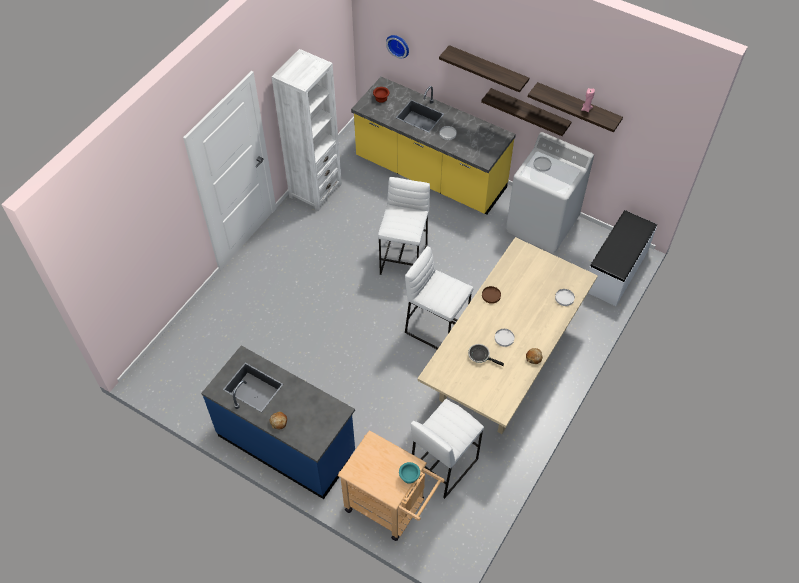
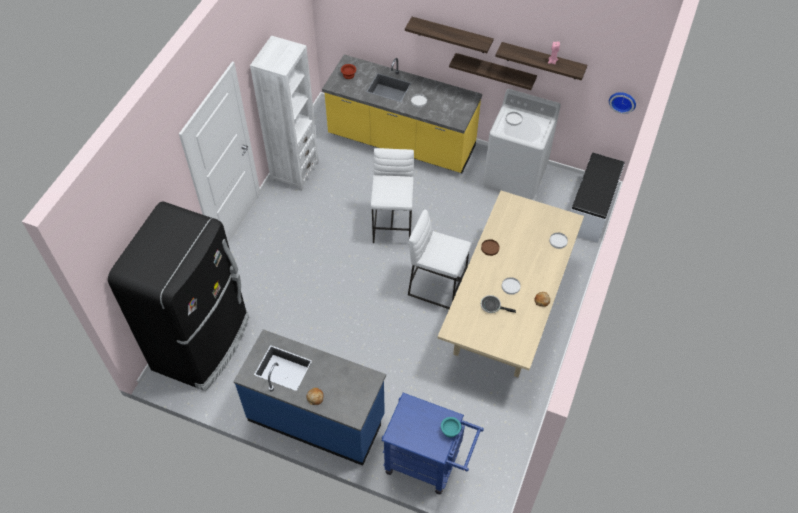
camera: 10 degrees left, 0 degrees up
beige cart [338,430,445,541] -> blue cart [382,393,484,494]
wall clock [386,35,409,59] -> wall clock moved to [609,92,636,114]
white stool [411,399,484,499] -> none
none -> black fridge [108,201,249,391]

